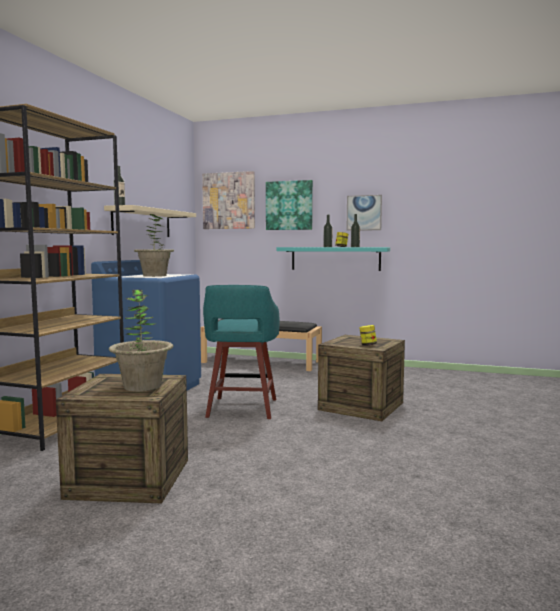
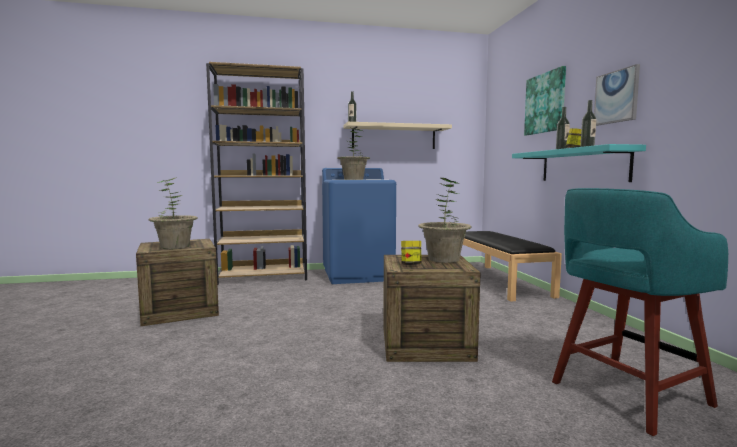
camera: 60 degrees right, 0 degrees up
picture [202,171,255,229] -> none
turquoise stool [203,285,280,419] -> turquoise stool moved to [552,188,728,436]
none -> potted plant [418,178,472,263]

